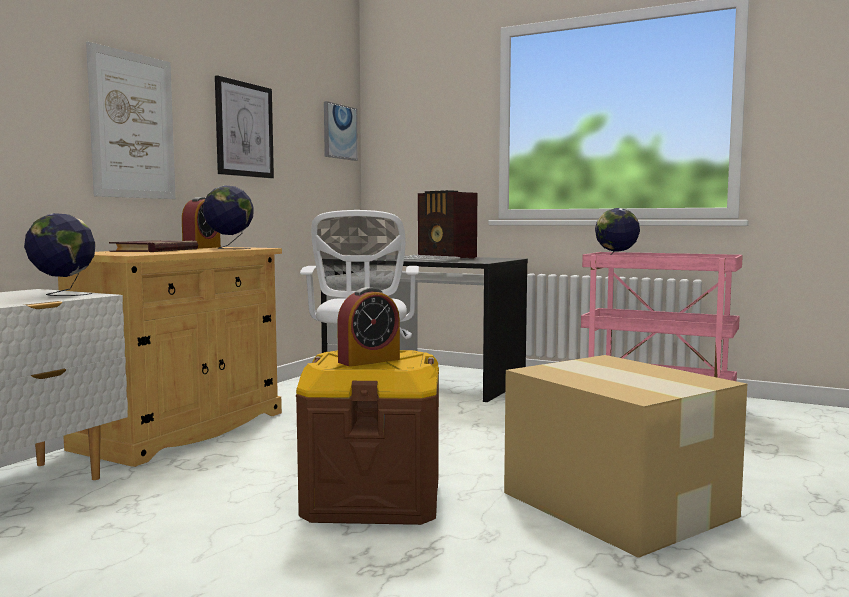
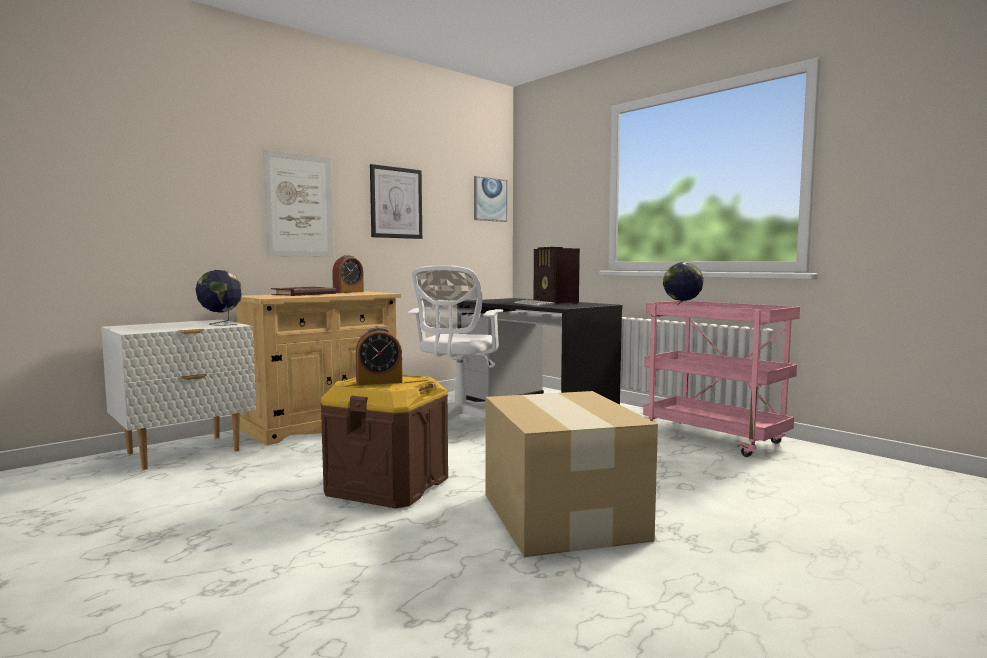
camera: 20 degrees right, 0 degrees up
globe [203,185,254,249] -> none

